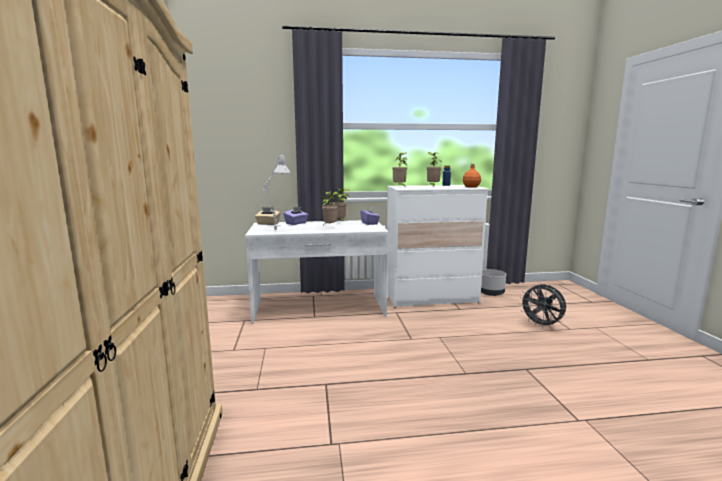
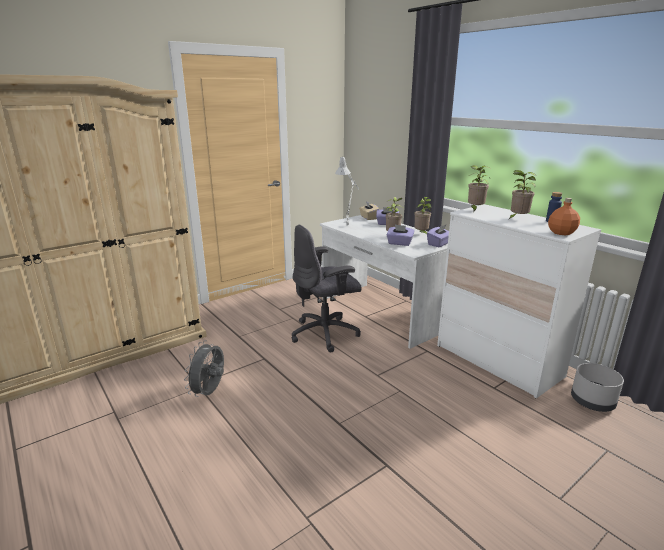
camera: 60 degrees right, 10 degrees up
grey fan [519,284,566,328] -> grey fan moved to [184,340,224,397]
none -> grey office chair [292,224,362,352]
none -> purple tissue box [387,224,415,246]

